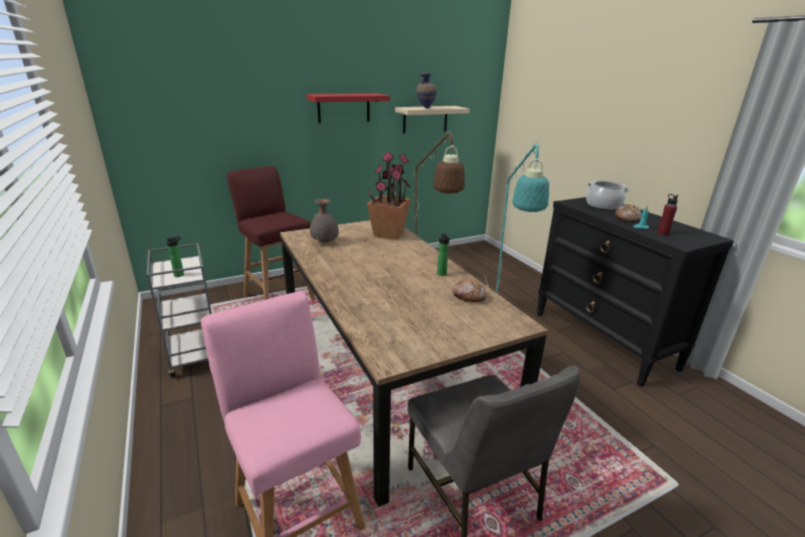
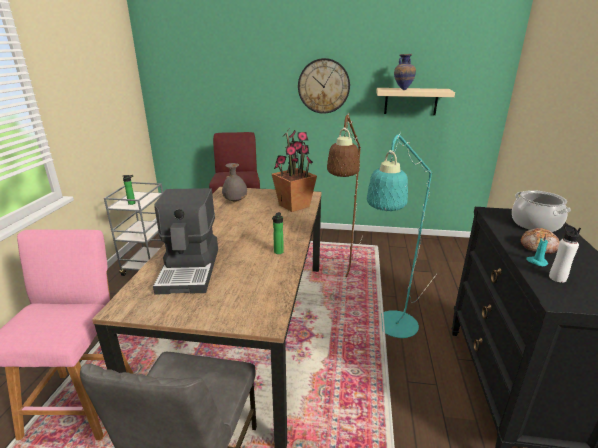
camera: 35 degrees right, 0 degrees up
red shelf [306,93,390,123] -> wall clock [298,58,350,114]
bread [452,279,487,302] -> none
red bottle [657,194,678,235] -> white bottle [549,225,581,283]
none -> coffee machine [153,188,218,295]

